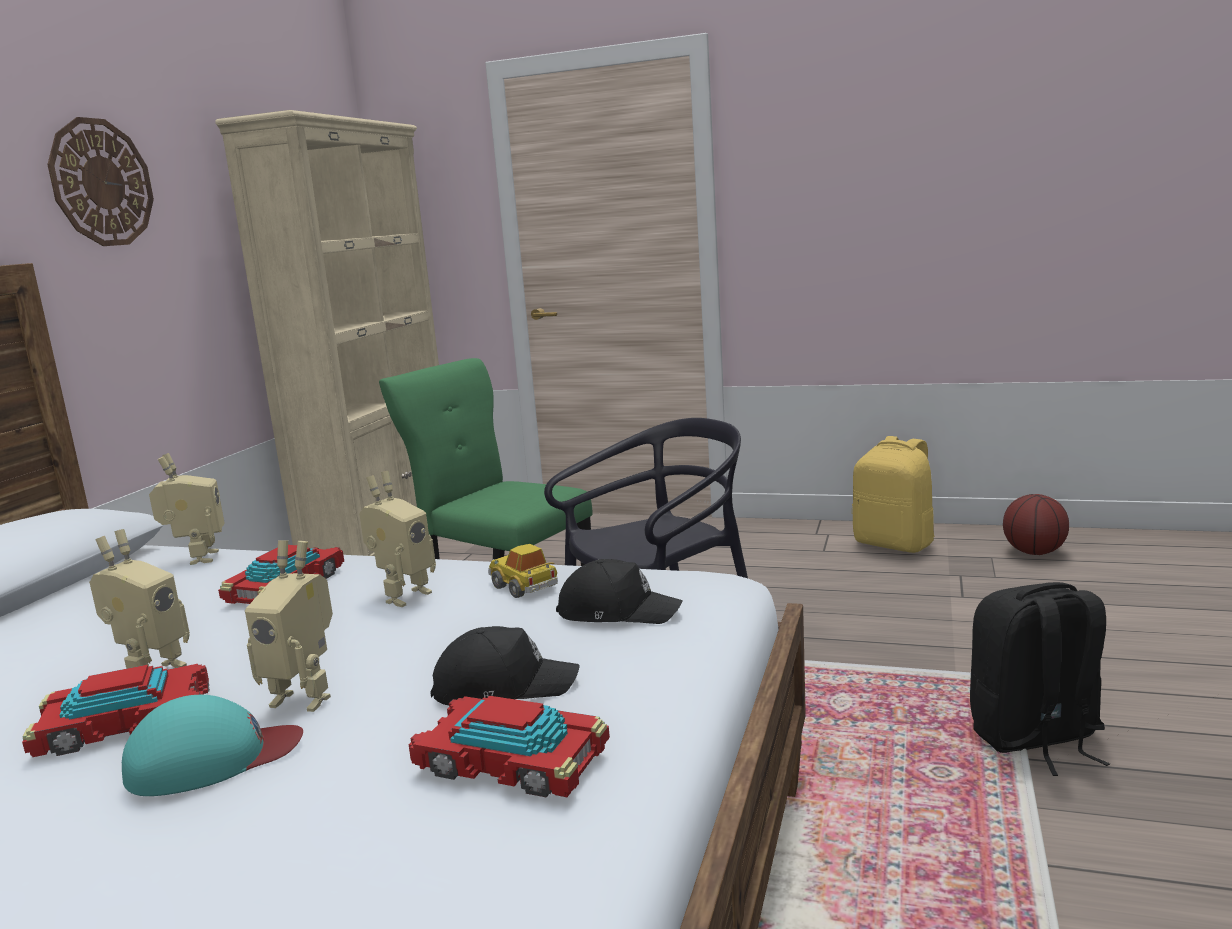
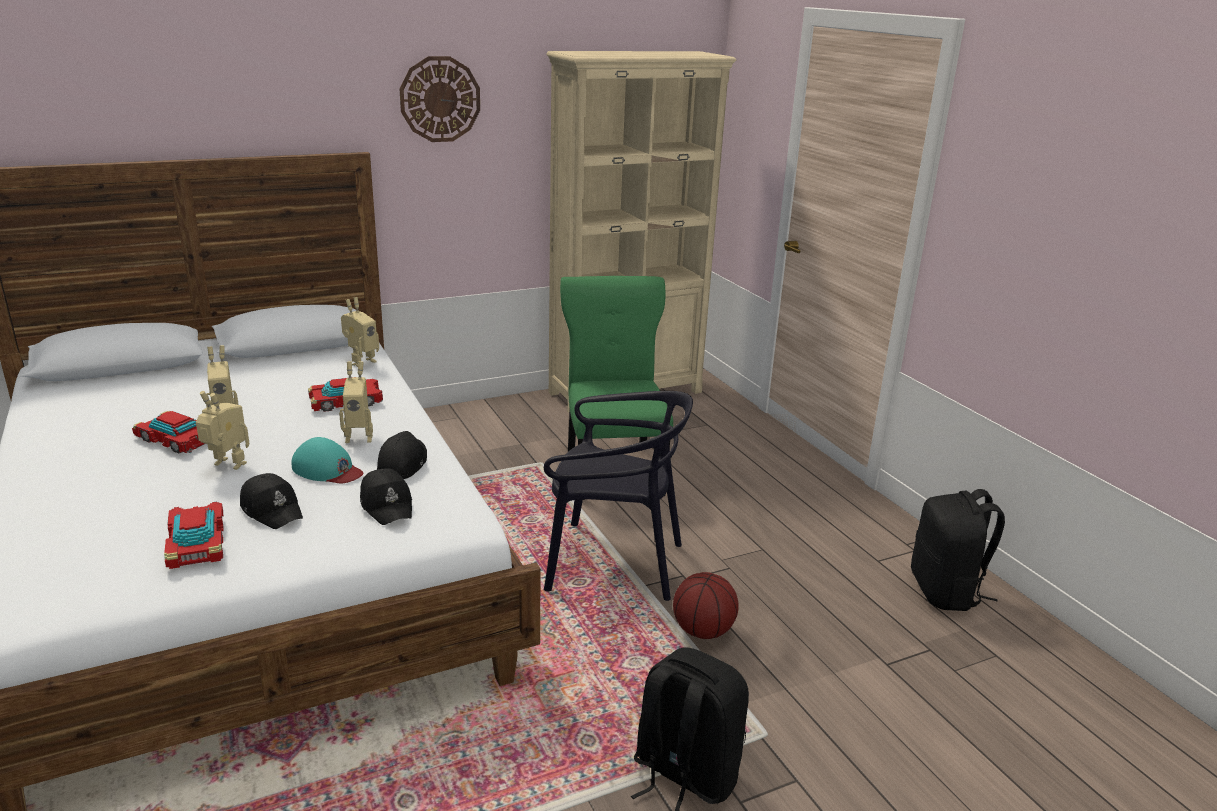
camera: 45 degrees right, 10 degrees up
turquoise cap [122,695,303,796] -> turquoise cap moved to [291,437,363,483]
toy robot [245,540,333,712] -> toy robot turned 135 degrees clockwise [196,391,250,470]
toy car [488,544,558,598] -> black cap [377,431,427,479]
yellow backpack [852,436,935,553] -> black backpack [911,489,1005,611]
basketball [1003,494,1069,555] -> basketball moved to [673,572,739,639]

